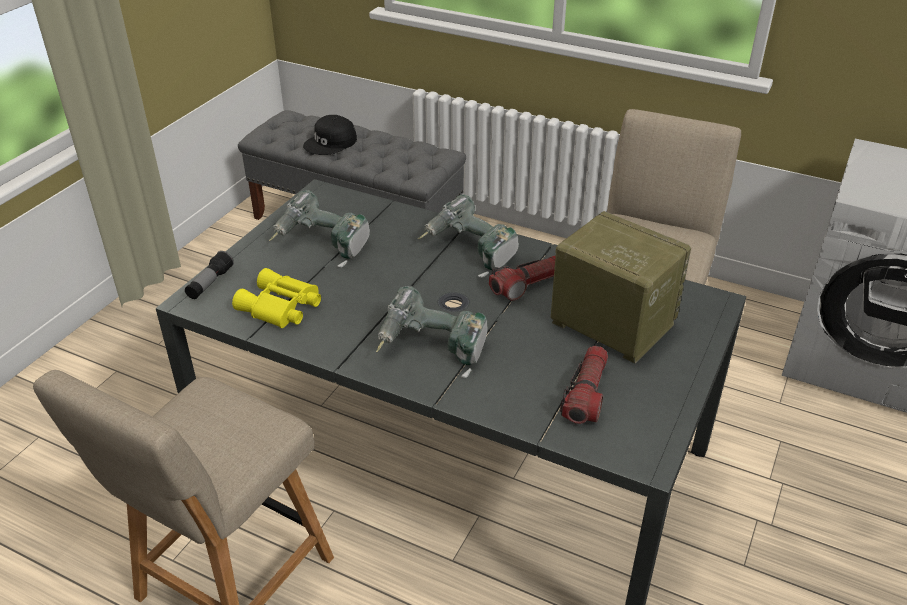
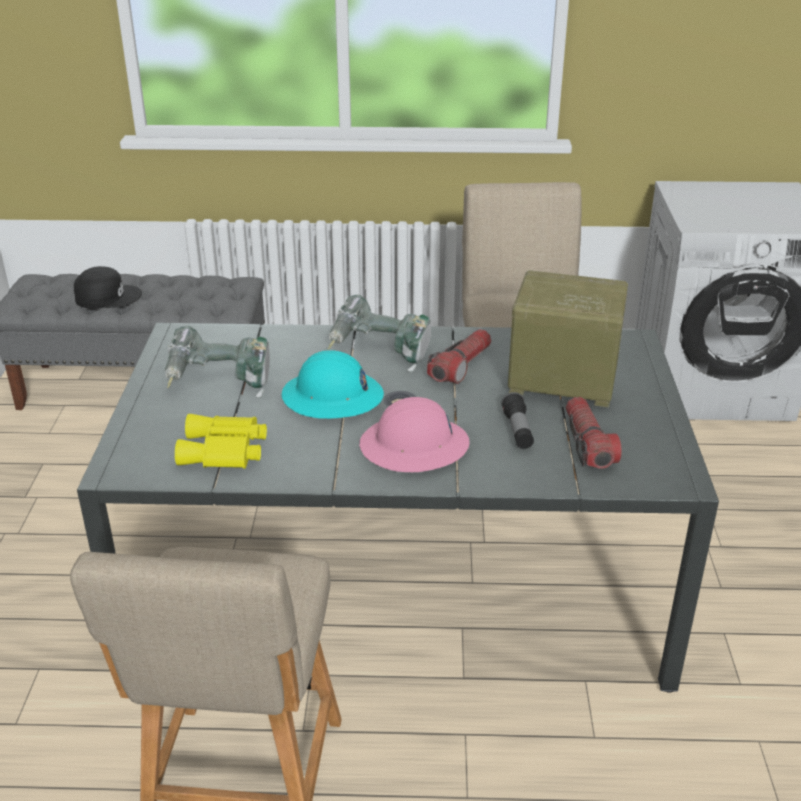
camera: 25 degrees left, 5 degrees down
flashlight [185,251,234,299] -> flashlight moved to [501,392,534,449]
black cap [303,115,357,155] -> black cap turned 120 degrees counterclockwise [74,266,142,309]
power drill [376,286,487,378] -> pink hard hat [359,397,470,472]
none -> turquoise hard hat [282,350,384,419]

